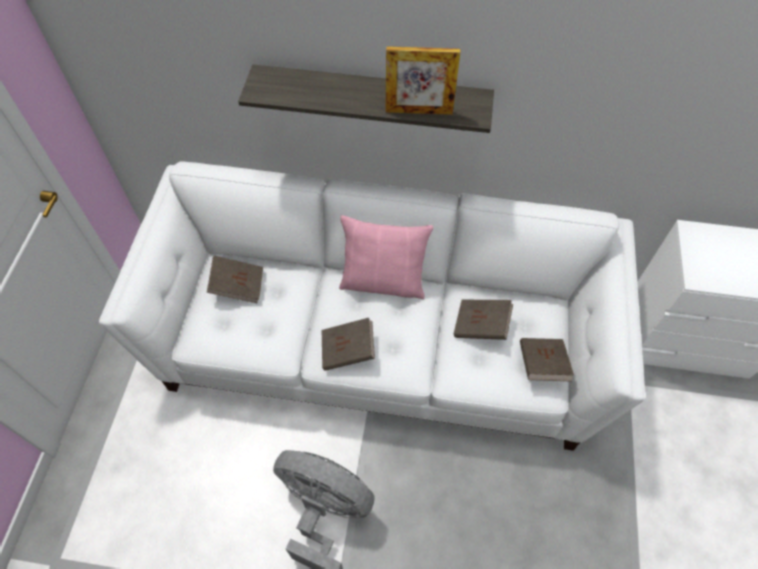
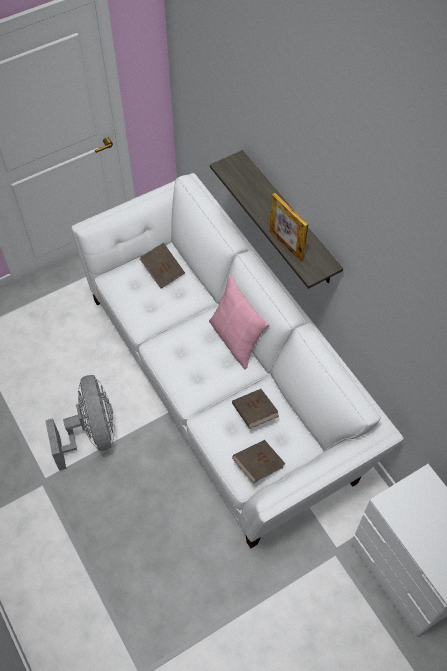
camera: 50 degrees right, 0 degrees up
brown book [322,318,375,371] -> none

